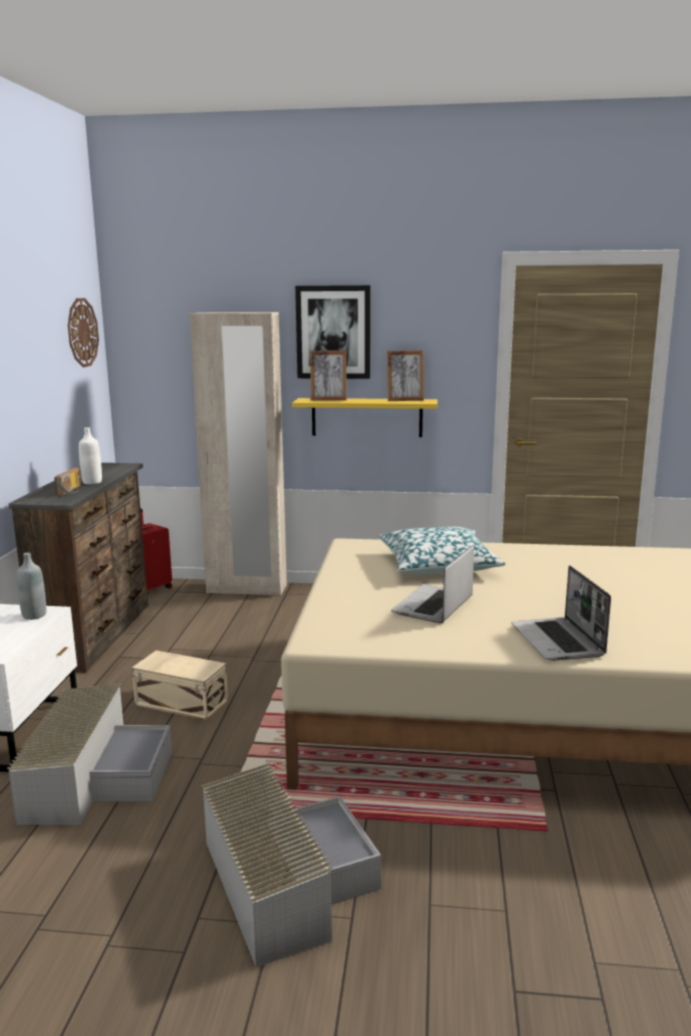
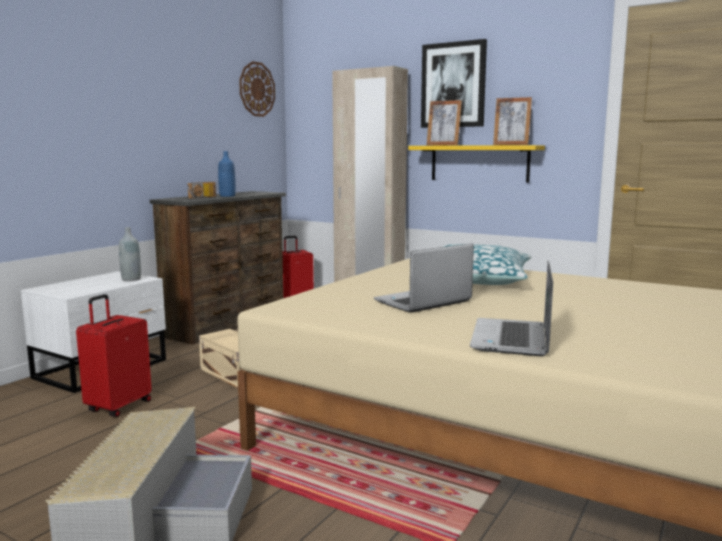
camera: 25 degrees right, 5 degrees down
grey storage box [7,684,172,825] -> red suitcase [76,294,152,417]
white bottle [79,427,102,484] -> blue bottle [218,151,236,197]

